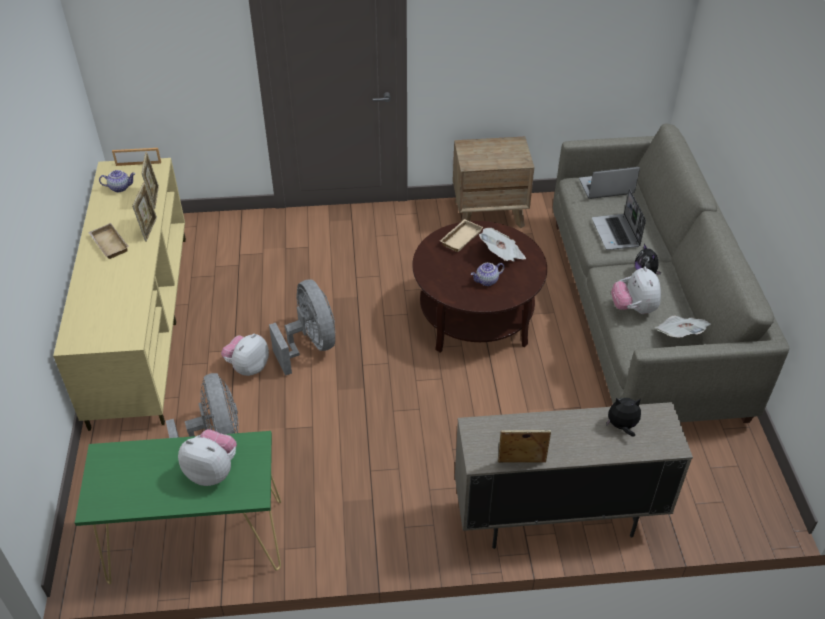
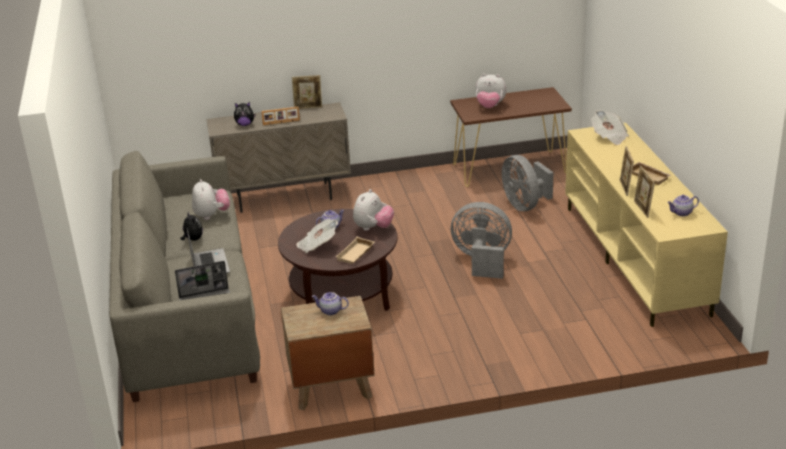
camera: 175 degrees right, 15 degrees down
green console table [75,431,281,584] -> brown console table [450,87,572,187]
picture frame [112,148,161,166] -> picture frame moved to [261,107,300,125]
plush toy [221,334,269,376] -> plush toy moved to [353,189,394,231]
grey fan [269,279,336,376] -> grey fan turned 135 degrees clockwise [451,202,512,279]
newspaper [655,316,711,338] -> newspaper moved to [591,110,629,145]
none -> teapot [312,292,349,315]

